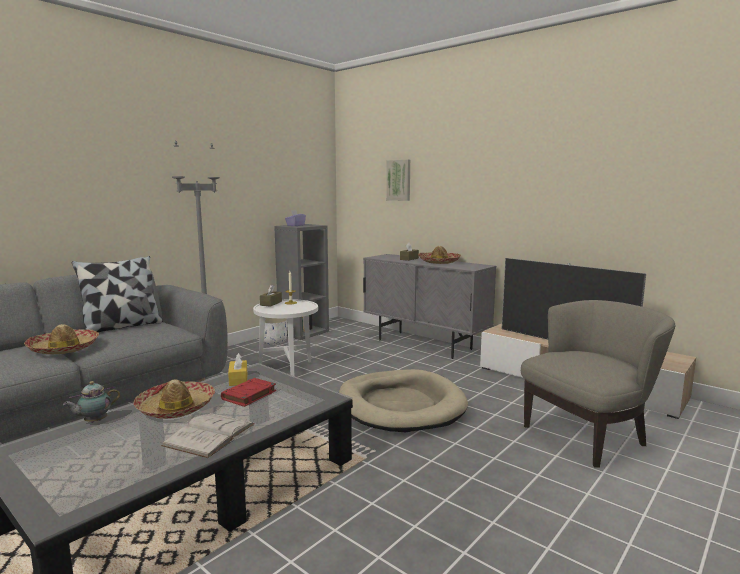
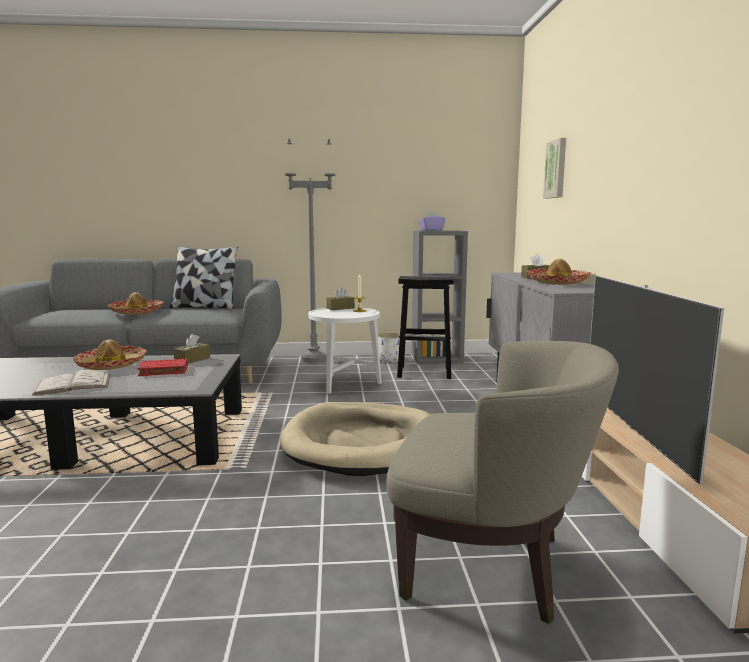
camera: 45 degrees right, 0 degrees up
teapot [63,381,120,423] -> none
yellow tissue box [228,353,247,386] -> brown tissue box [173,334,210,364]
none -> black stool [397,276,454,379]

